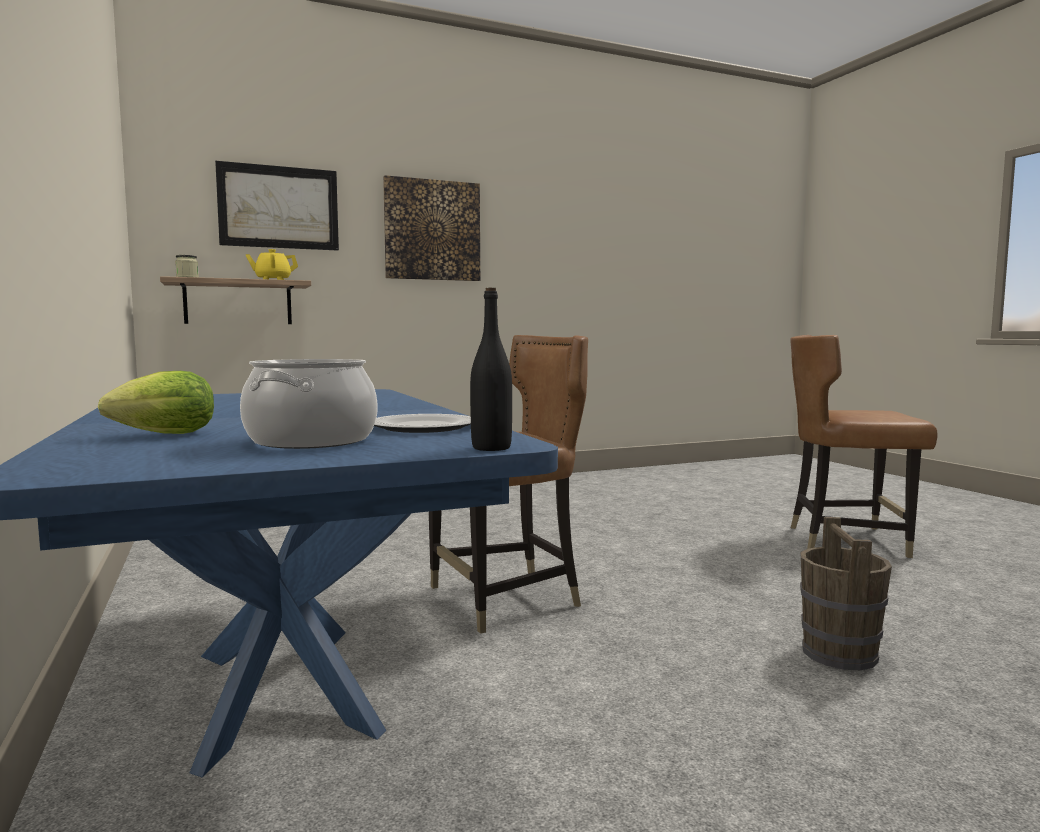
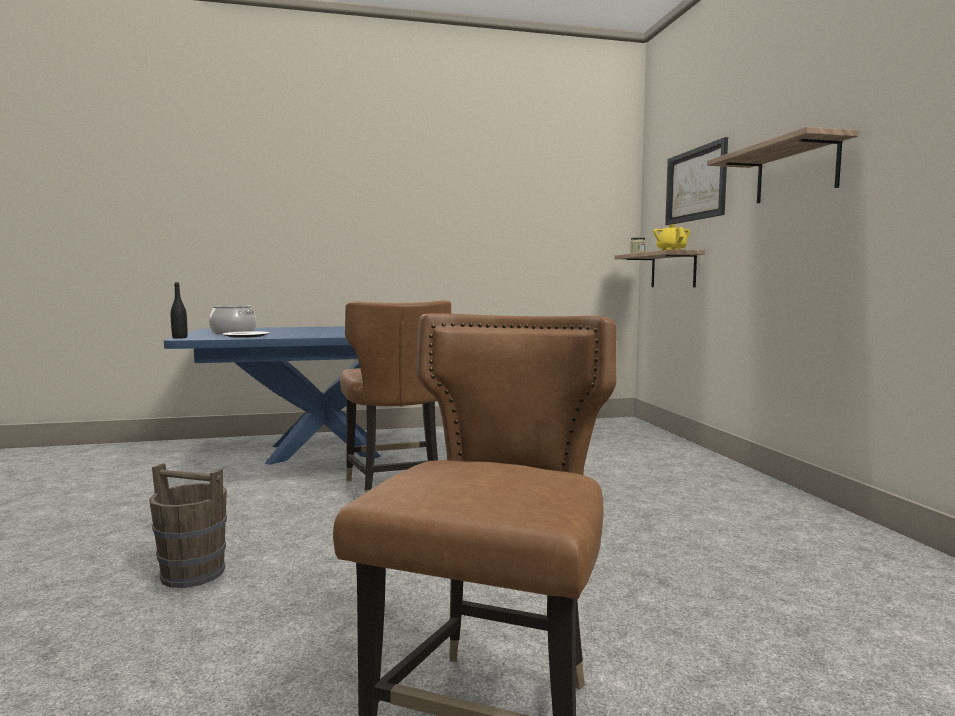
camera: 100 degrees right, 0 degrees up
lettuce [98,371,214,434] -> none
picture [383,175,480,281] -> shelf [707,127,858,203]

